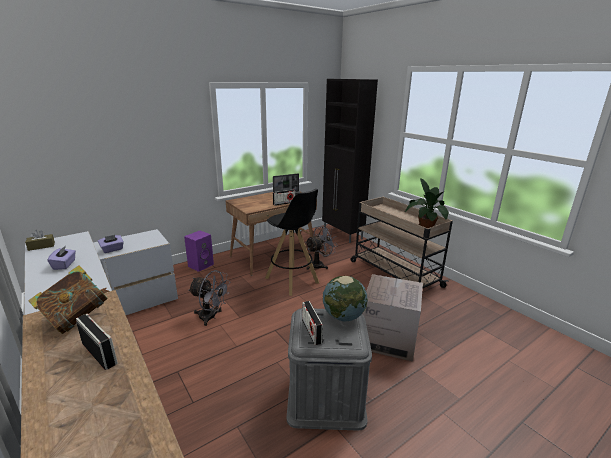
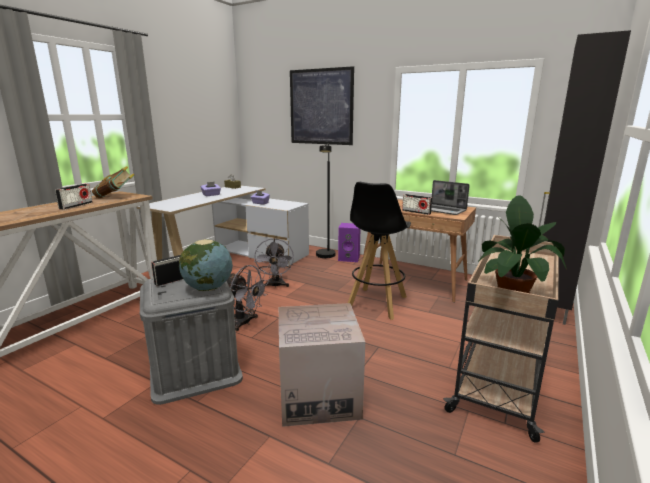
camera: 65 degrees right, 5 degrees down
grey fan [305,225,338,270] -> grey fan moved to [227,265,268,331]
none -> picture [290,66,354,145]
none -> black floor lamp [316,143,335,258]

